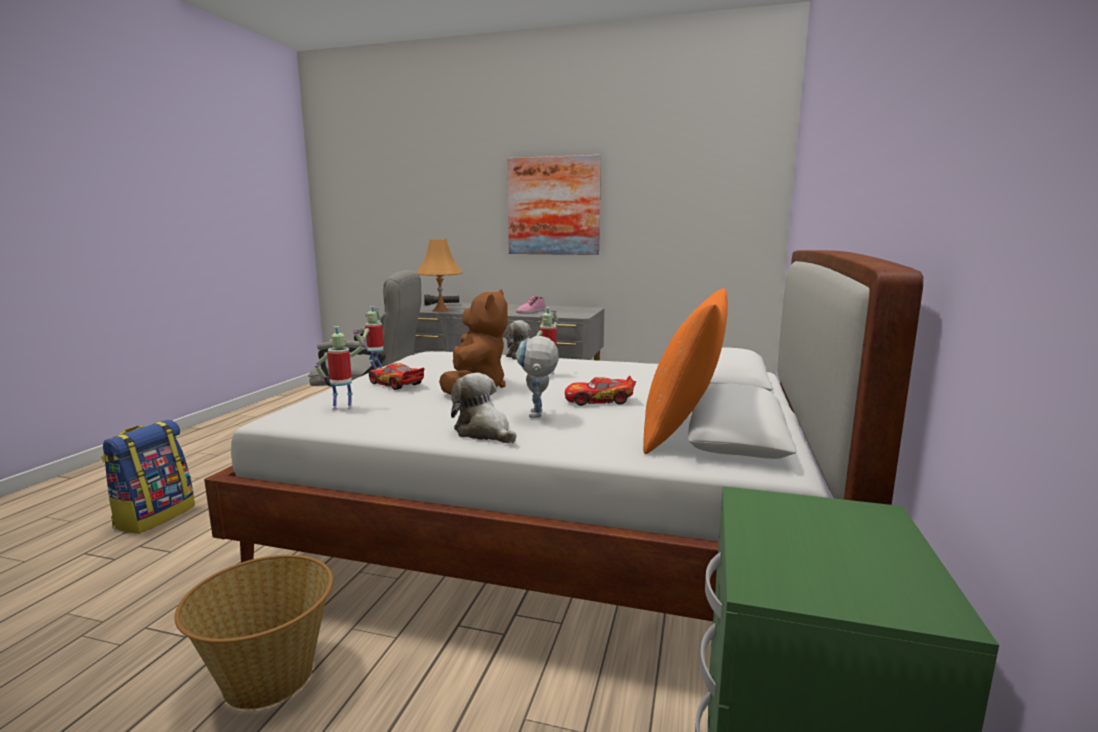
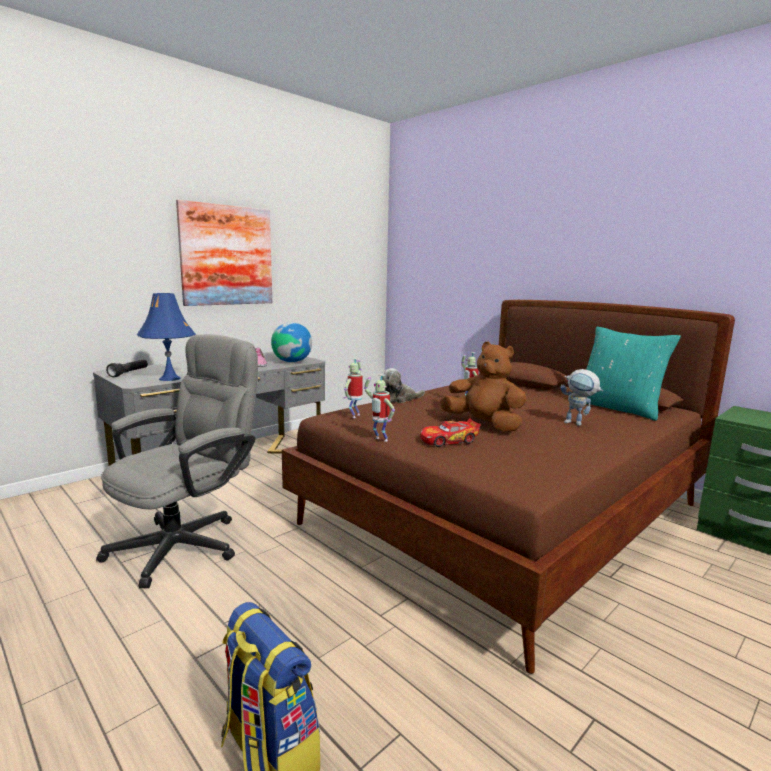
camera: 60 degrees left, 0 degrees up
basket [174,555,333,709] -> none
white bed [204,250,923,621] -> brown bed [282,300,735,674]
toy robot [315,326,365,410] -> toy robot moved to [344,358,363,418]
orange table lamp [417,239,463,312] -> blue table lamp [137,293,196,381]
plush toy [451,373,516,443] -> none
toy car [565,376,636,406] -> none
orange pillow [643,288,728,454] -> turquoise pillow [586,327,681,421]
none -> globe [271,323,312,362]

